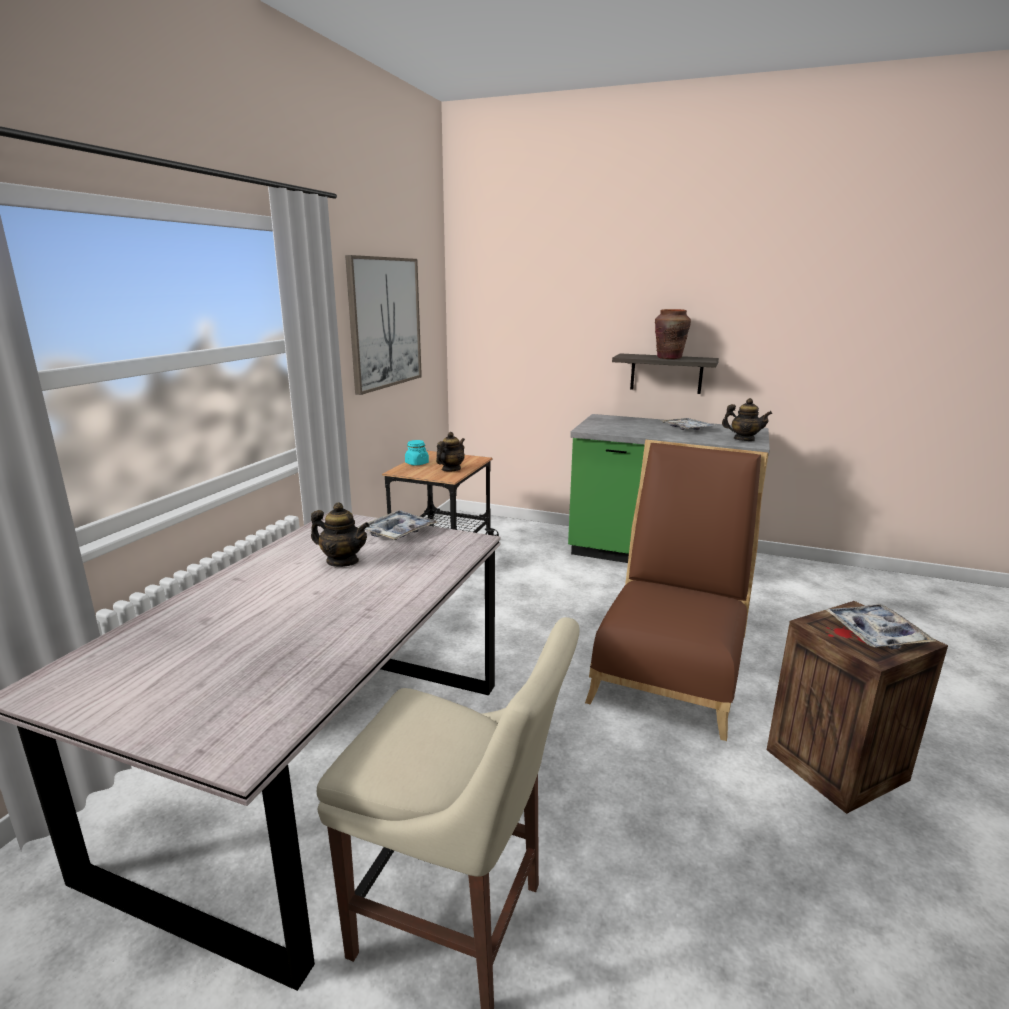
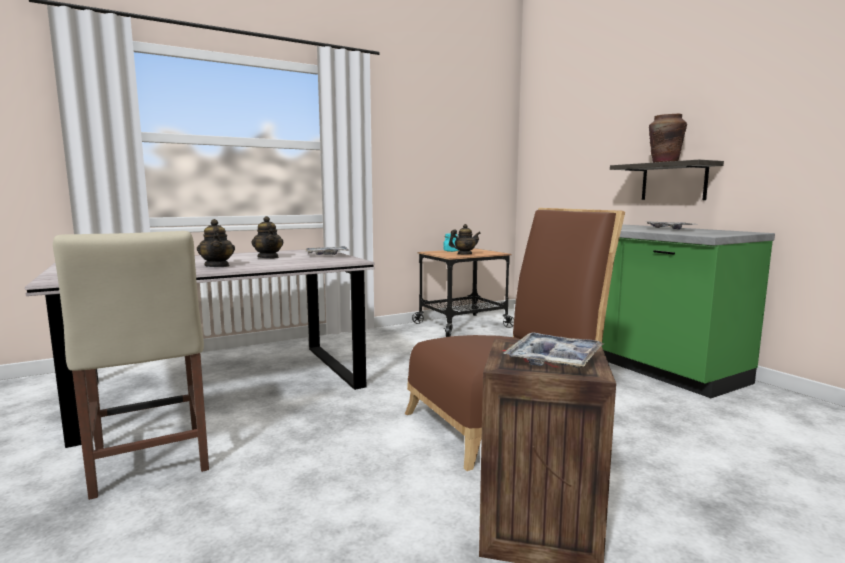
camera: 40 degrees right, 10 degrees down
picture [345,255,422,395] -> none
teapot [722,398,773,441] -> teapot moved to [197,219,235,267]

